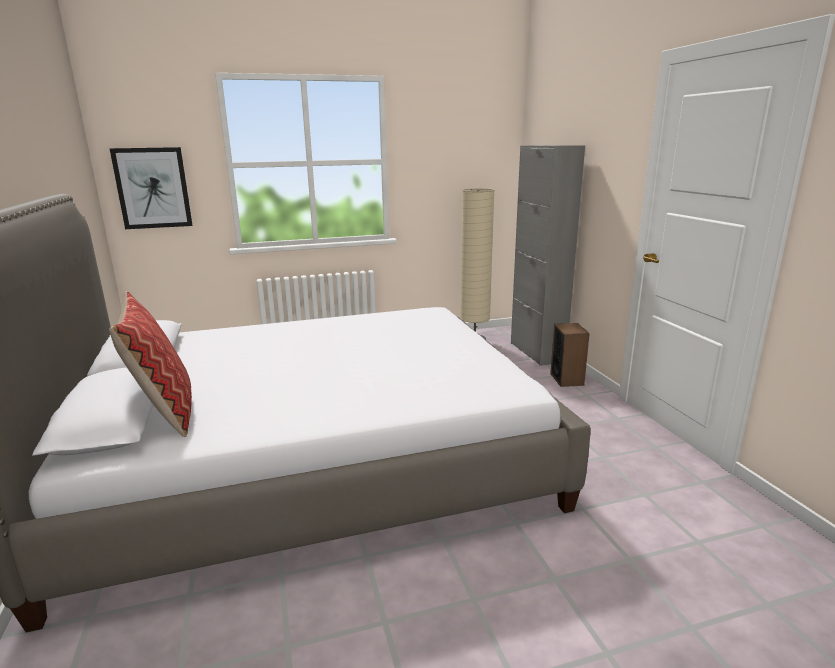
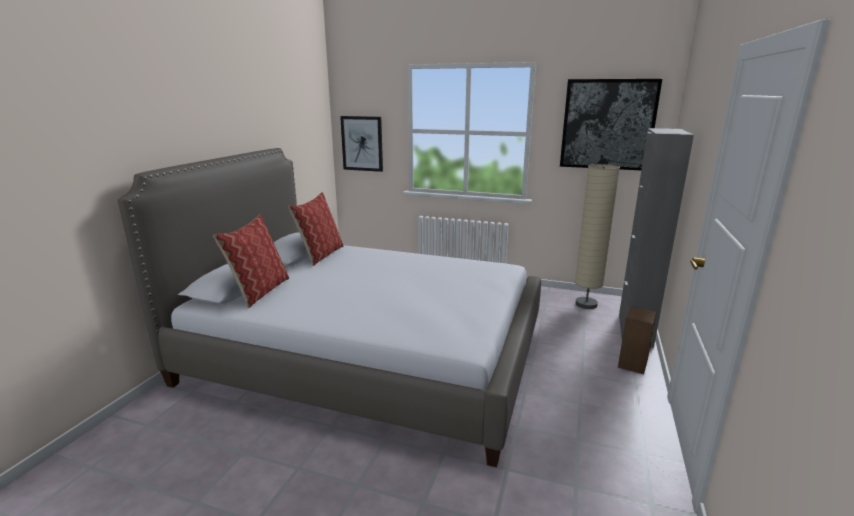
camera: 35 degrees right, 0 degrees up
none -> pillow [288,192,344,266]
none -> picture [560,79,662,170]

